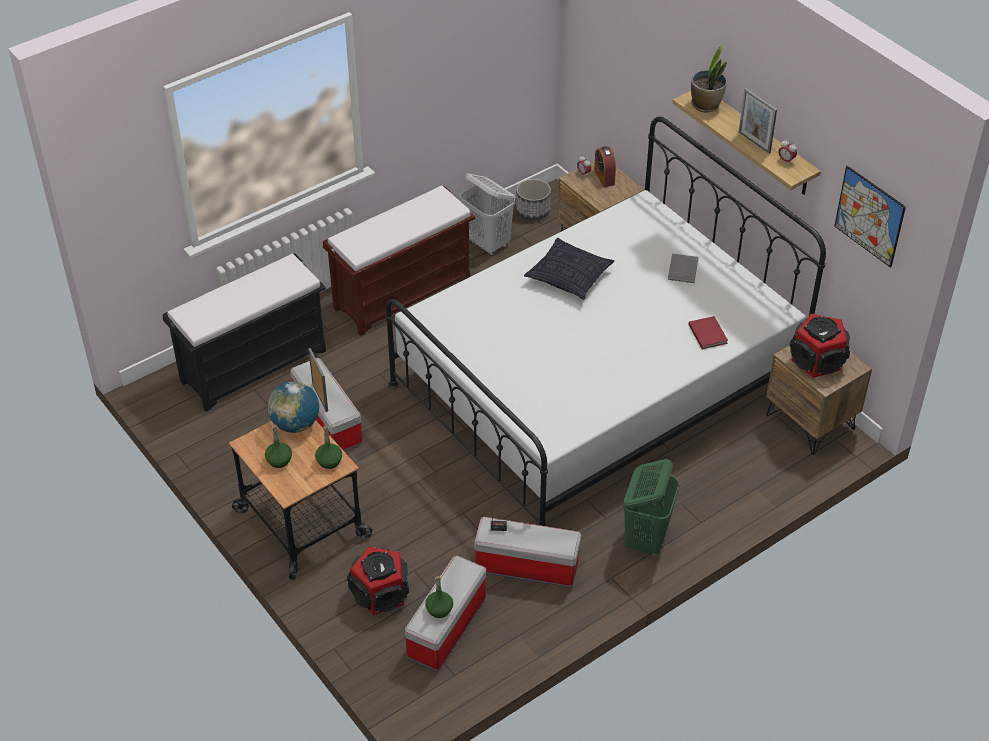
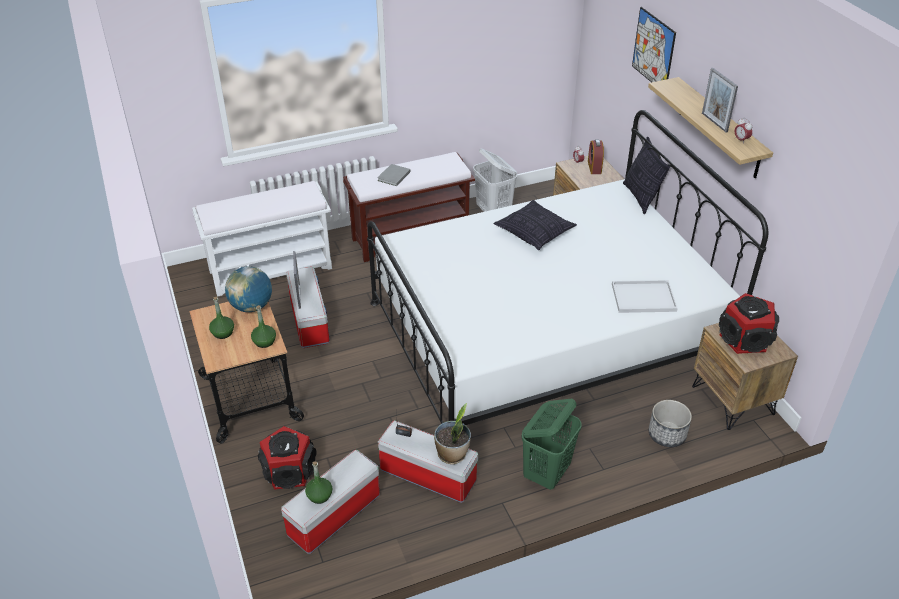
camera: 15 degrees right, 5 degrees down
black bench [162,253,326,412] -> white bench [192,181,332,297]
planter [516,179,551,220] -> planter moved to [649,400,692,447]
grey book [668,253,698,283] -> grey book moved to [378,164,410,186]
red book [689,316,728,349] -> white tray [612,280,678,313]
potted plant [691,45,727,112] -> potted plant moved to [434,403,471,464]
picture [834,166,906,268] -> picture moved to [632,7,676,82]
none -> pillow [623,137,670,214]

